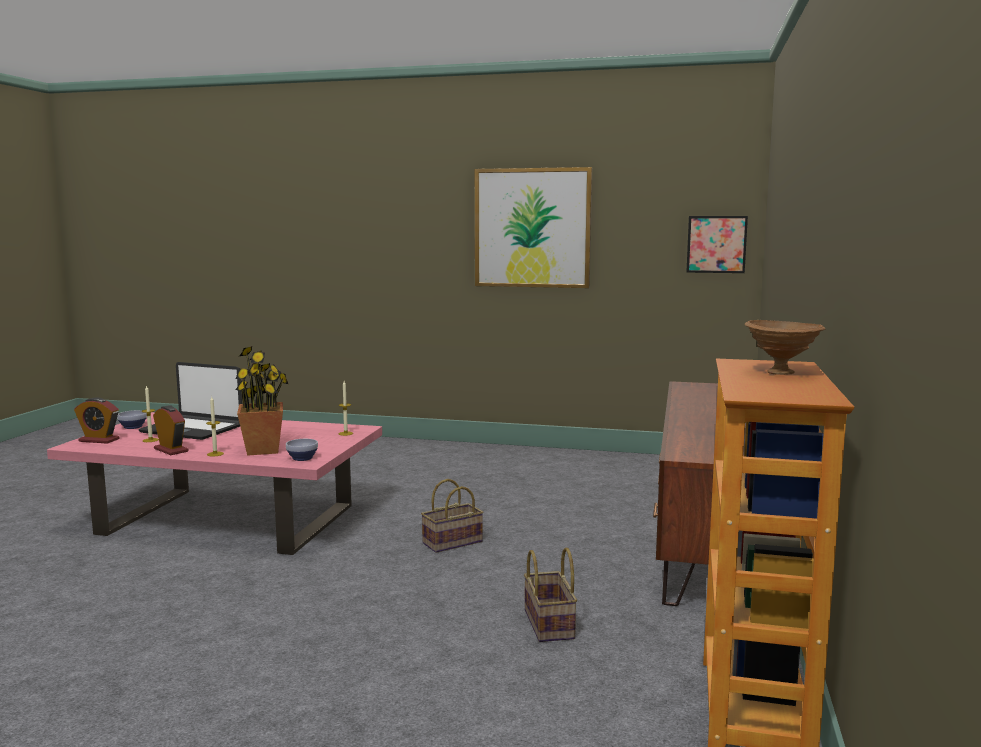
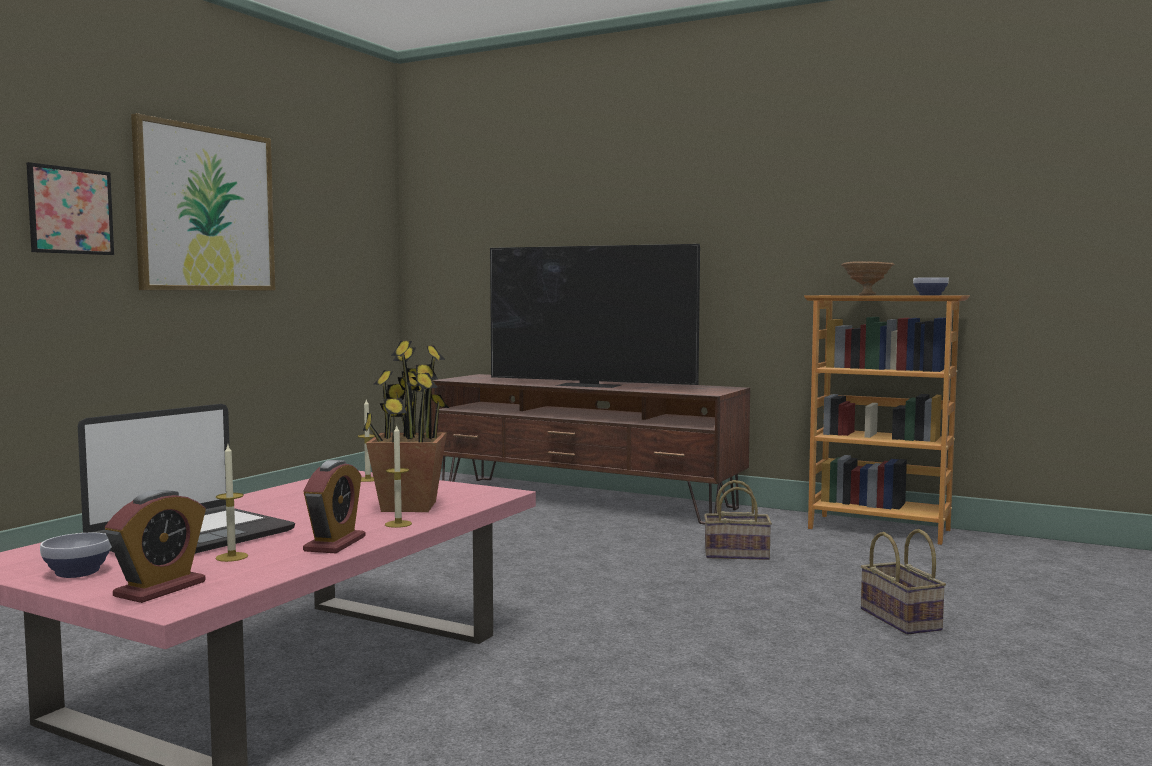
camera: 75 degrees left, 5 degrees down
alarm clock [153,405,189,455] -> alarm clock turned 135 degrees clockwise [303,460,366,553]
bowl [286,439,318,461] -> bowl moved to [913,277,949,295]
basket [421,479,483,553] -> basket moved to [861,529,946,635]
picture [686,216,748,273] -> picture moved to [27,162,114,255]
none -> television [490,244,700,388]

